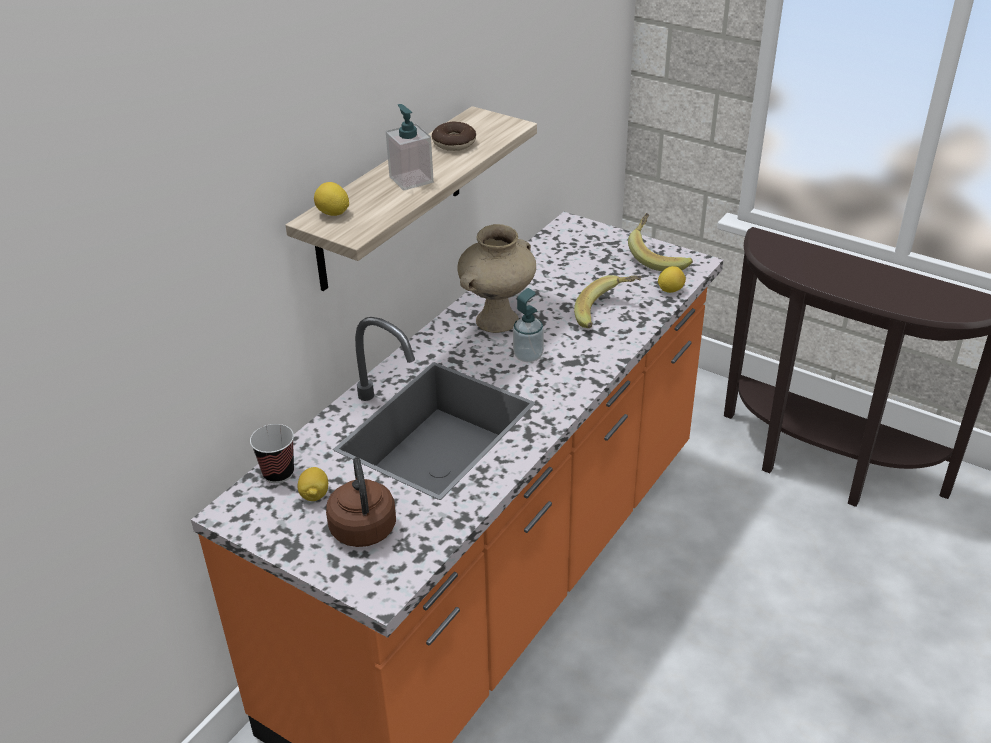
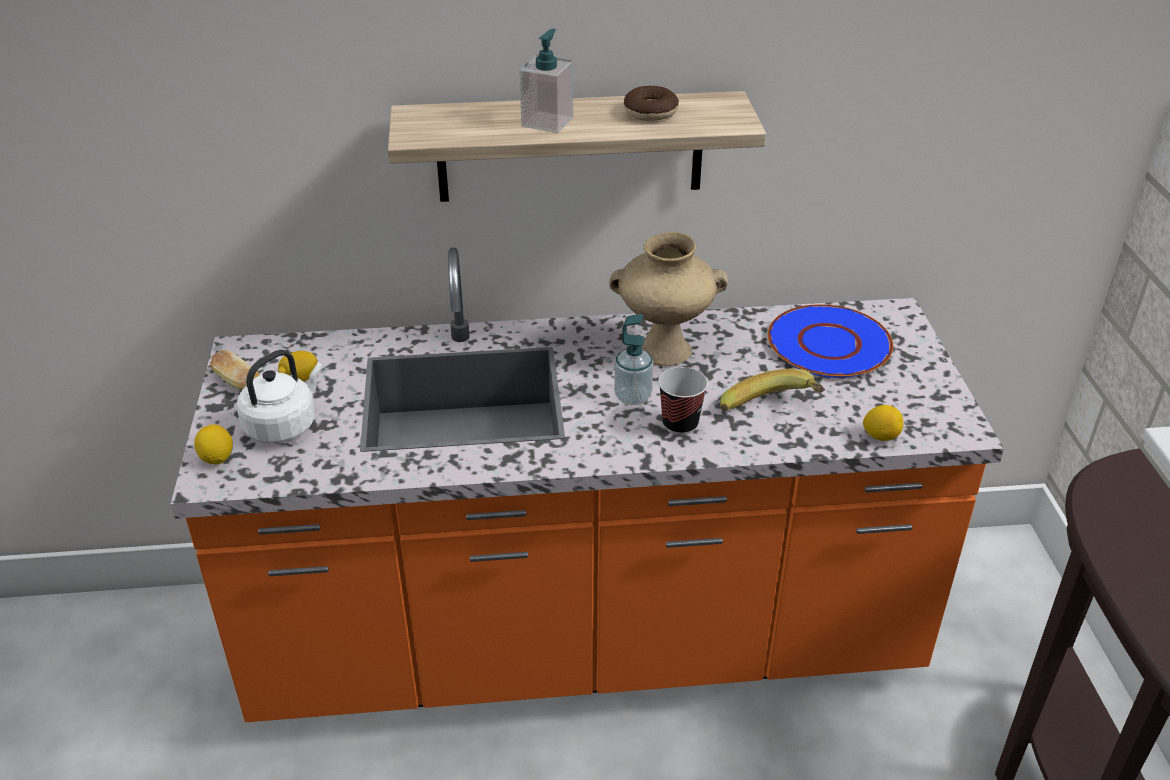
camera: 50 degrees right, 0 degrees up
cup [250,424,294,483] -> cup moved to [658,367,708,435]
lemon [314,182,349,216] -> lemon moved to [194,424,233,465]
brown kettle [326,457,396,547] -> white kettle [237,350,323,444]
banana [628,213,693,271] -> none
none -> bread [210,350,259,390]
none -> blue plate [768,304,893,378]

